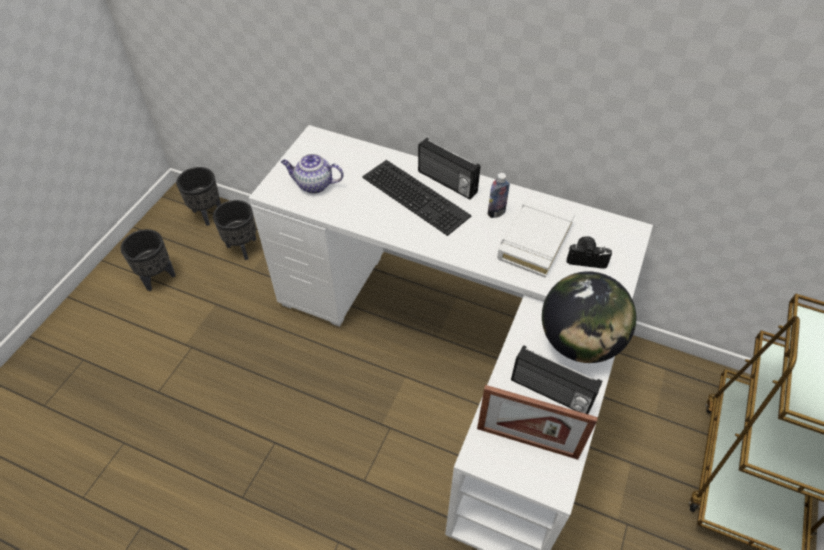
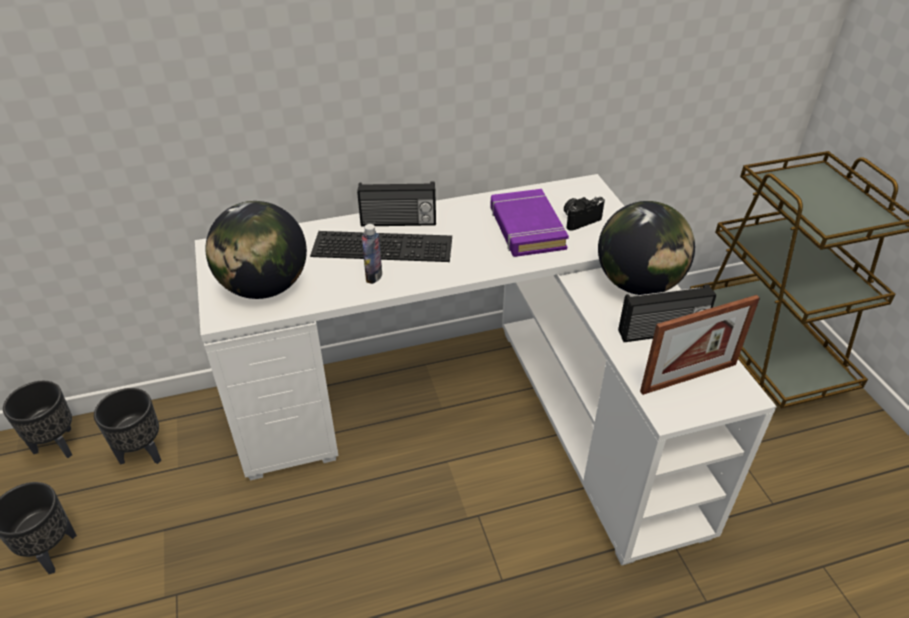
camera: 40 degrees left, 10 degrees down
teapot [281,154,344,194] -> globe [205,201,307,299]
bottle [488,173,510,218] -> bottle moved to [362,224,382,284]
white book [497,198,575,278] -> purple book [490,189,569,257]

